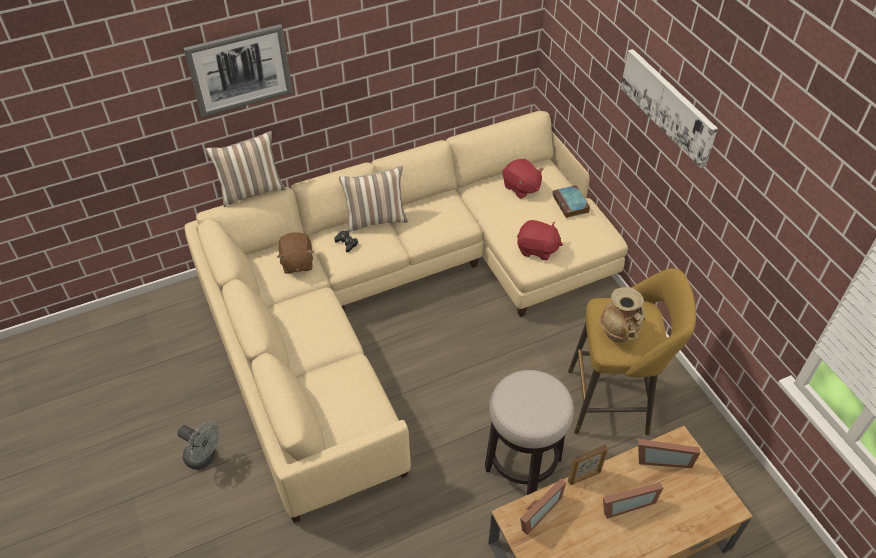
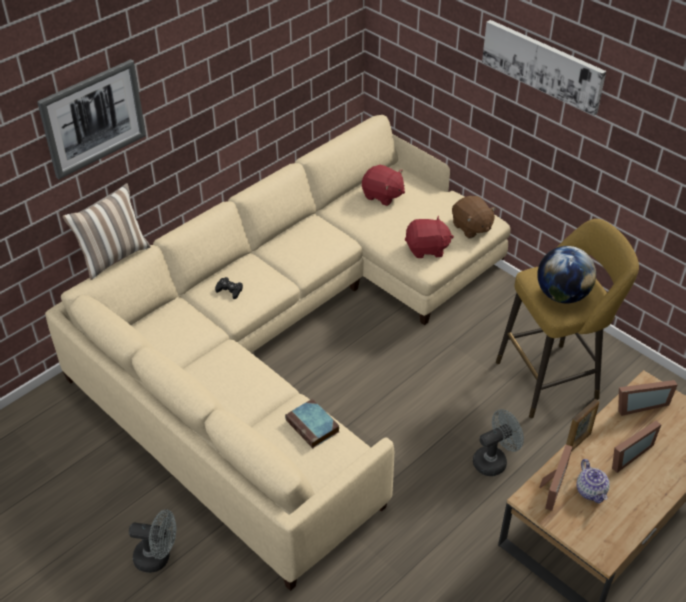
camera: 20 degrees left, 5 degrees down
brown plush toy [277,232,314,274] -> brown plush toy moved to [452,196,497,238]
pillow [339,166,408,233] -> none
stool [485,370,574,495] -> grey fan [473,409,524,476]
book [552,185,590,218] -> book moved to [285,399,339,448]
beige vase [600,287,645,342] -> globe [537,246,596,303]
none -> teapot [577,459,610,504]

